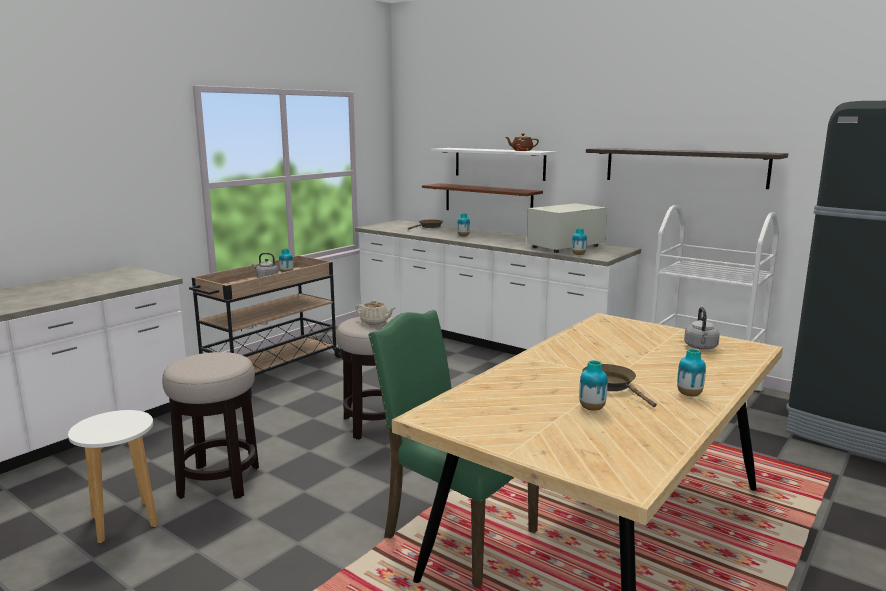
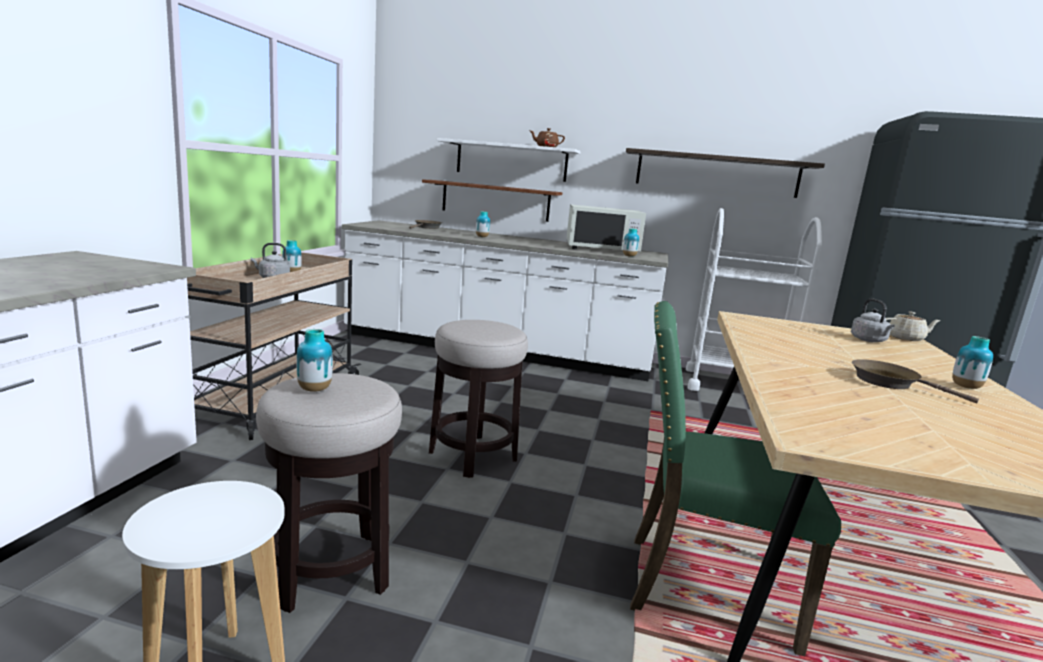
camera: 25 degrees left, 0 degrees up
beige teapot [355,300,395,325] -> beige teapot moved to [886,311,941,341]
white microwave [527,203,607,253] -> white microwave turned 120 degrees counterclockwise [566,204,646,252]
vase [579,360,608,411] -> vase moved to [296,329,333,392]

